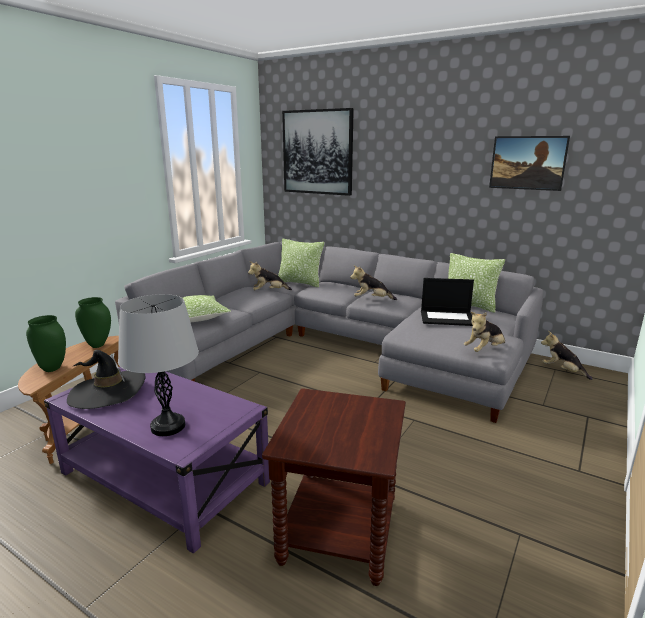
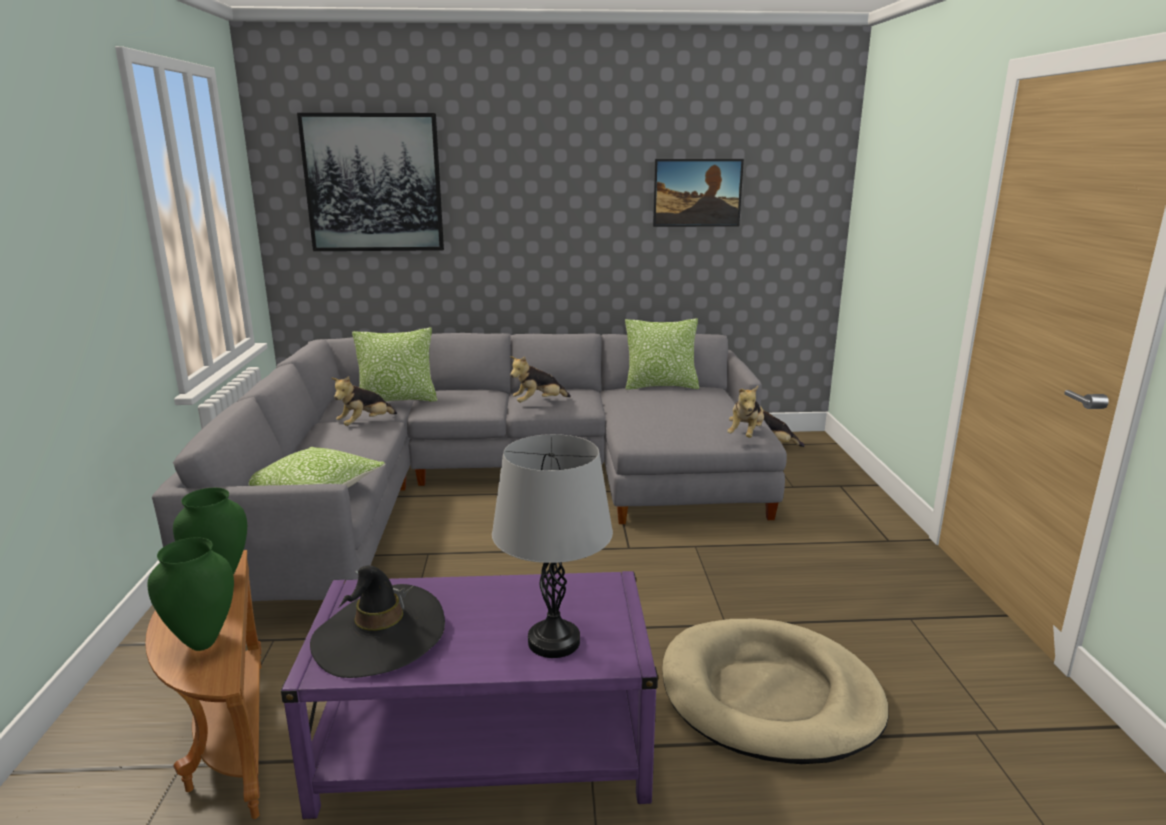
camera: 35 degrees left, 0 degrees up
brown side table [262,388,406,586] -> beige dog bed [662,619,888,764]
laptop [421,278,474,326] -> none

